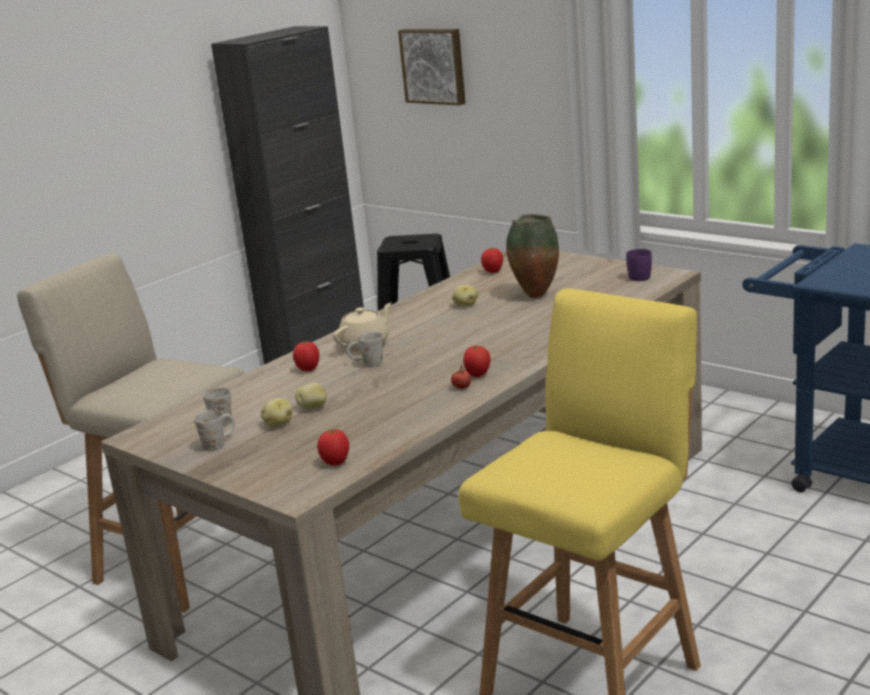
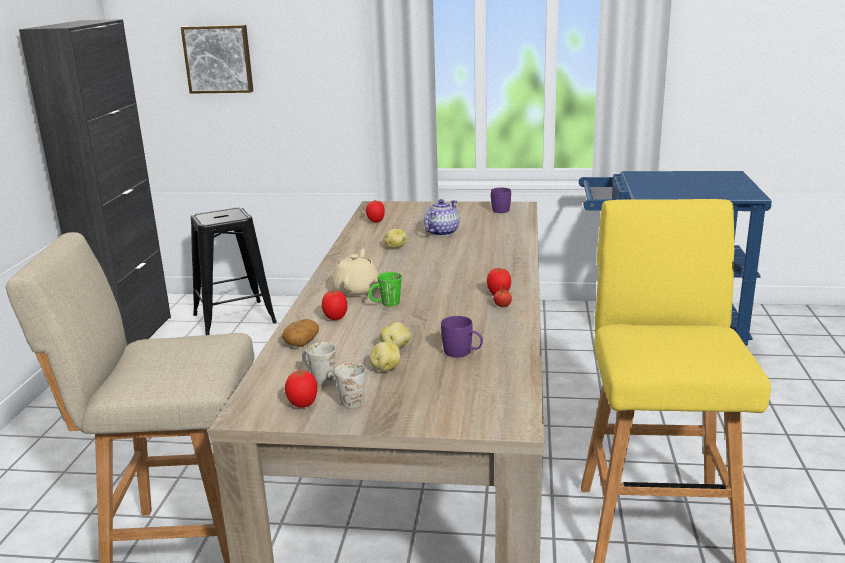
camera: 35 degrees left, 0 degrees up
tomato [317,429,349,466] -> tomato moved to [285,370,317,407]
white mug [346,331,383,368] -> green mug [369,272,402,306]
vase [506,214,559,298] -> teapot [424,199,459,236]
none -> potato [282,319,319,347]
none -> purple mug [441,316,483,358]

